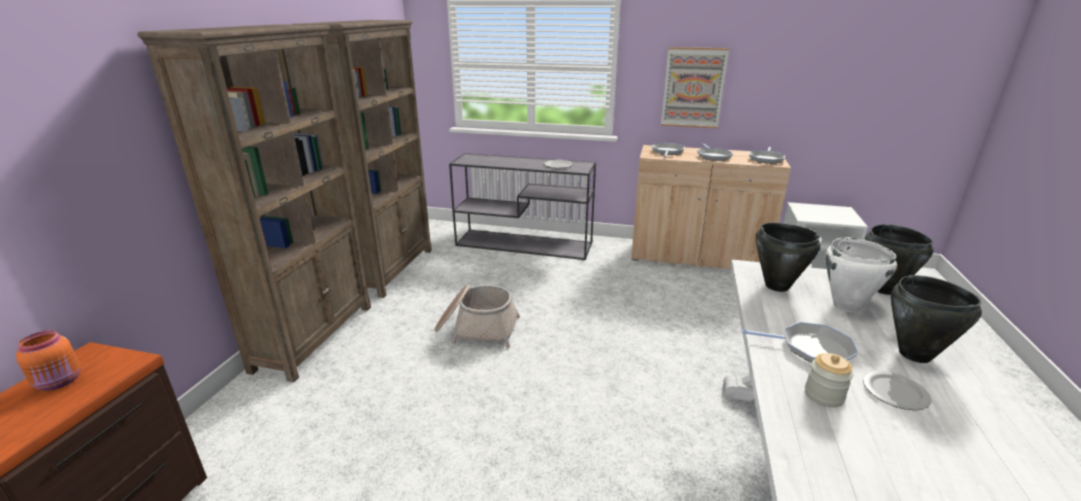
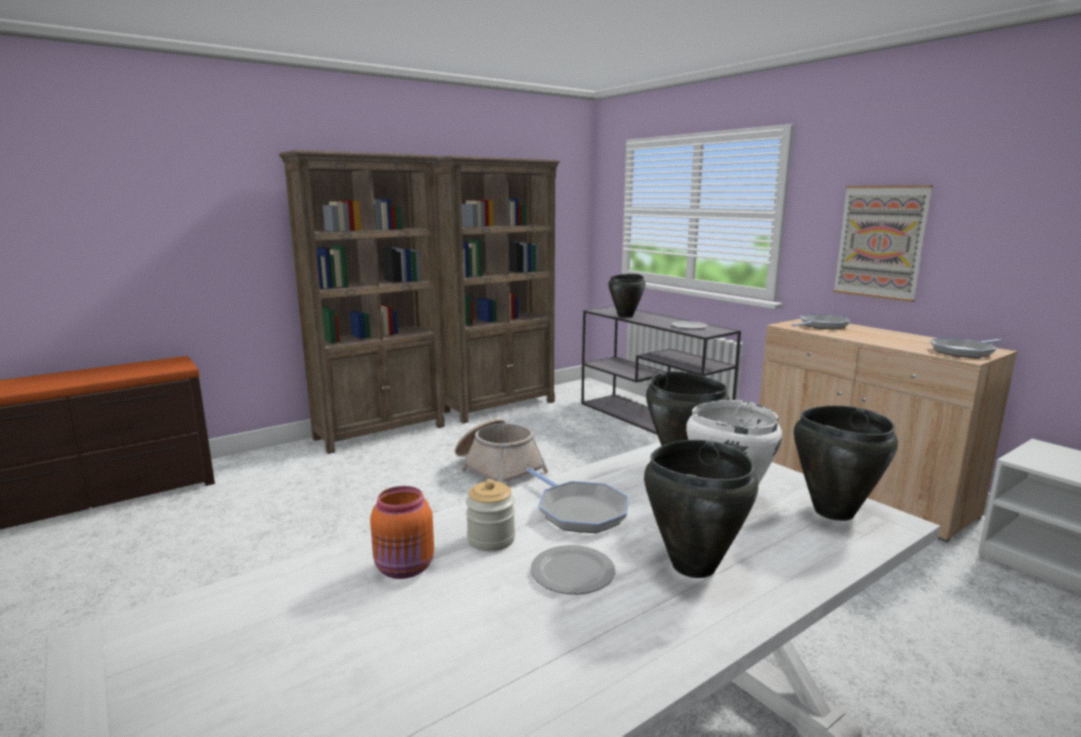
camera: 40 degrees right, 10 degrees down
orange jar [16,330,81,391] -> orange jar moved to [370,486,434,579]
frying pan [697,143,733,161] -> none
none -> black cooking pot [608,274,645,318]

